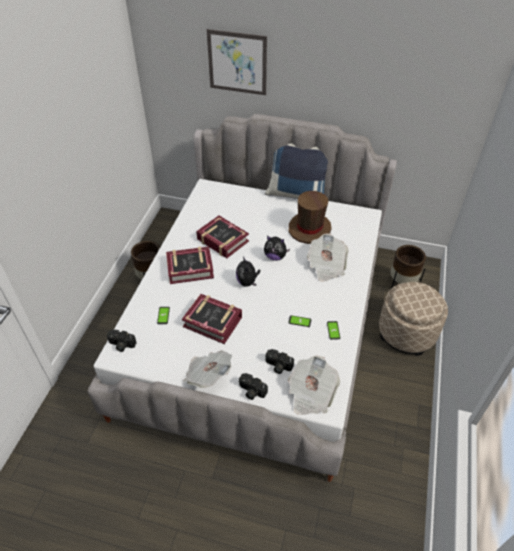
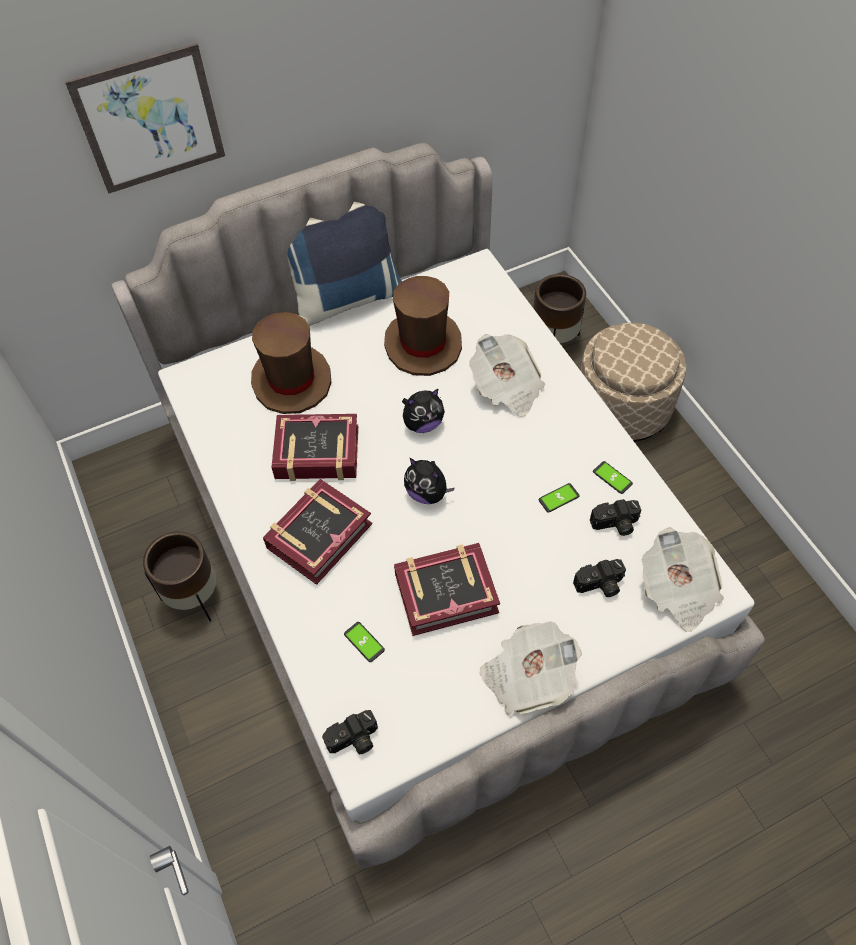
camera: 40 degrees left, 10 degrees up
camera [239,373,268,400] -> camera moved to [590,499,641,536]
none -> brown hat [251,312,332,414]

